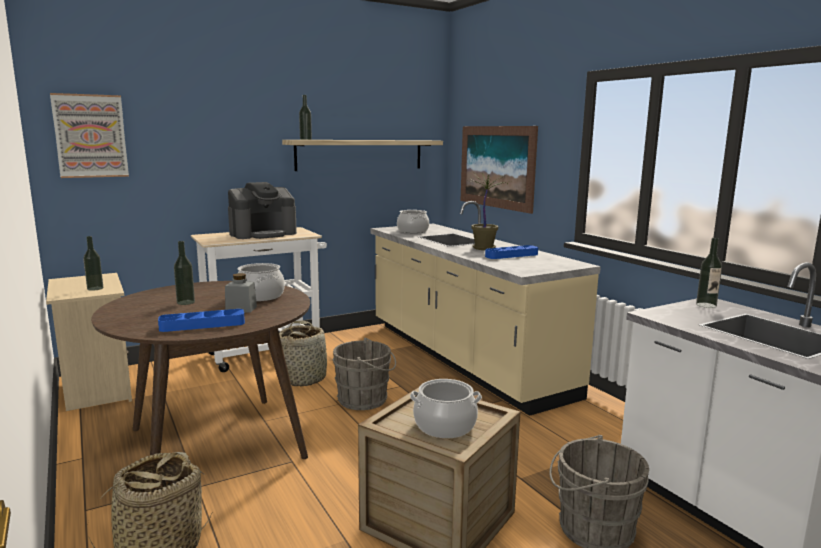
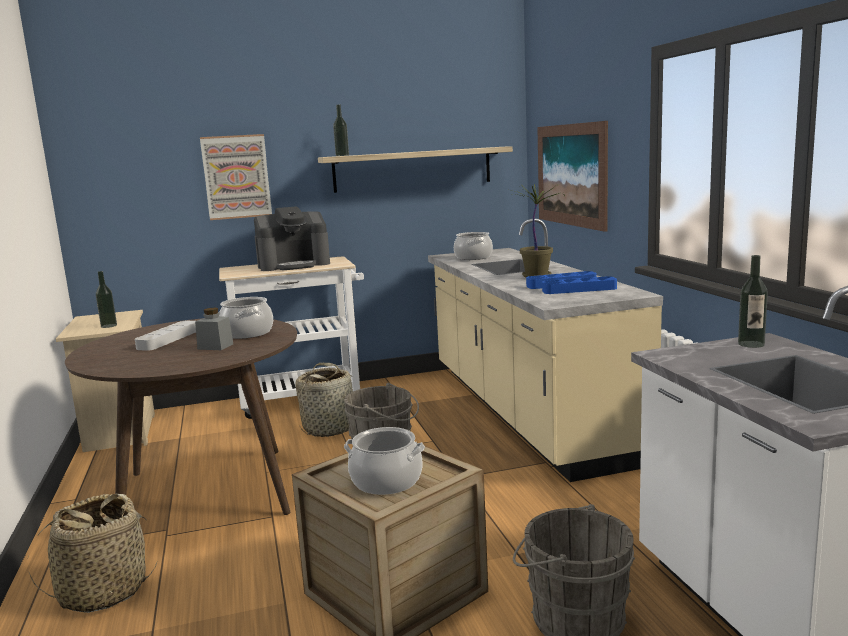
camera: 15 degrees right, 0 degrees up
picture [50,93,129,178] -> picture moved to [200,134,272,220]
blue tray [158,309,245,332] -> blue tray moved to [542,276,617,294]
bottle [174,241,195,305] -> grey tray [135,321,196,351]

